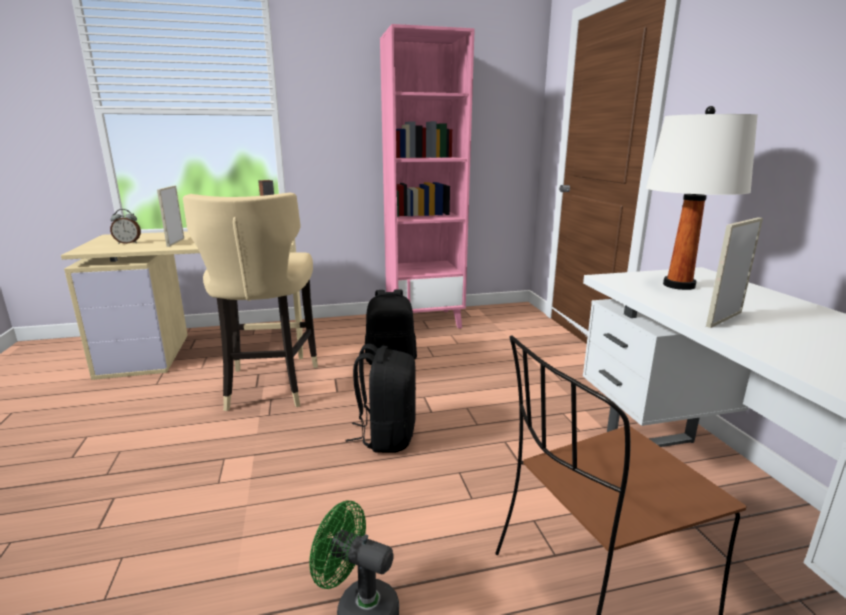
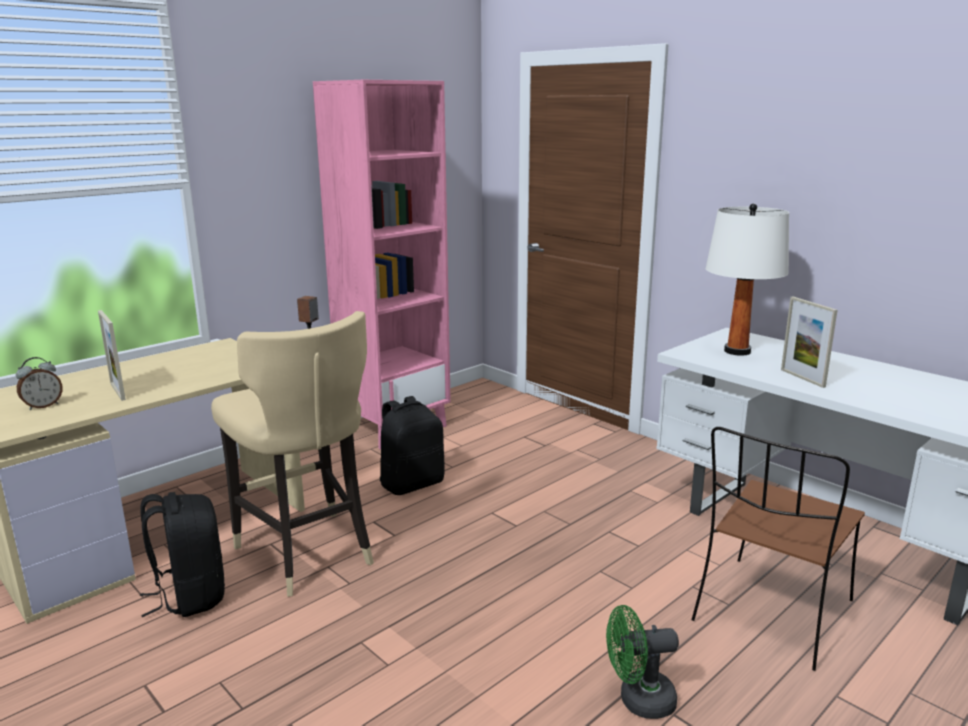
camera: 30 degrees left, 0 degrees up
black backpack [346,344,416,453] -> black backpack moved to [140,492,225,617]
picture frame [706,217,763,328] -> picture frame turned 45 degrees counterclockwise [781,297,838,388]

